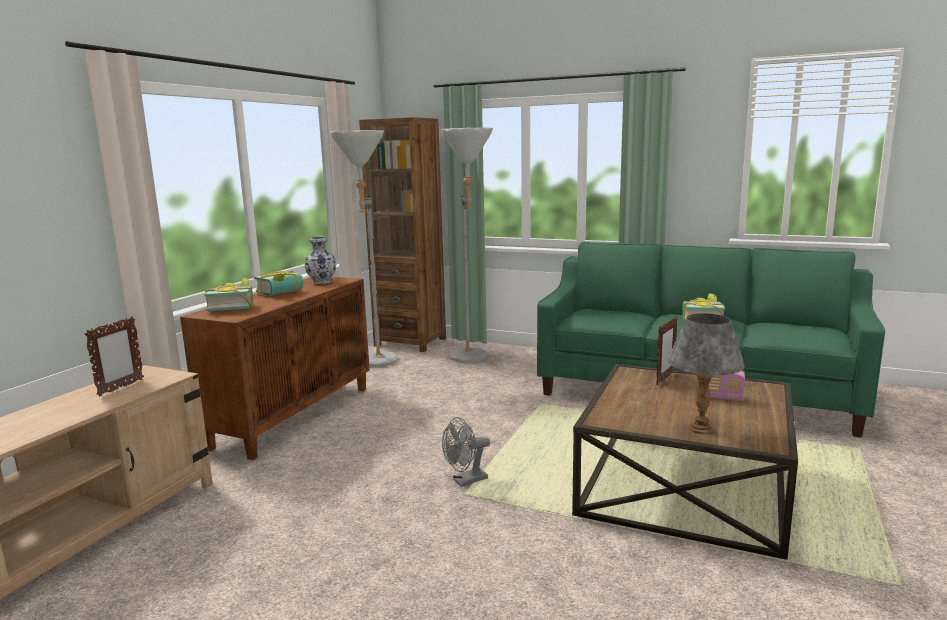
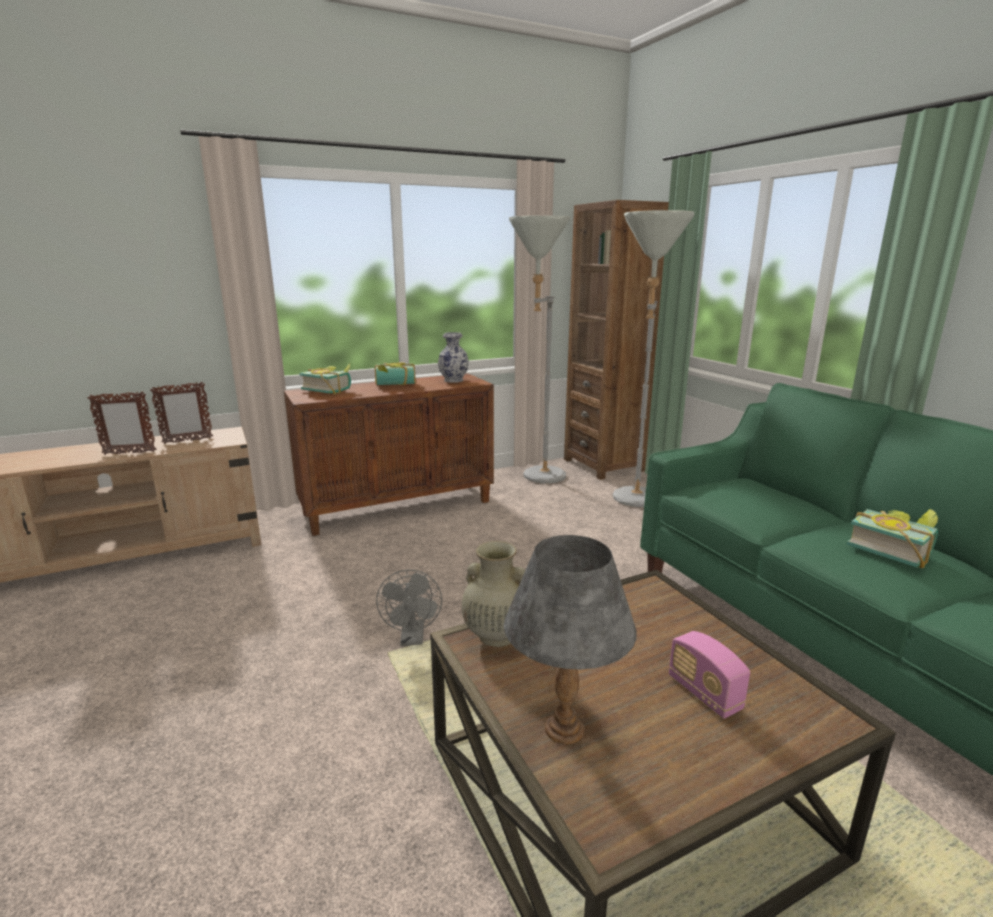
camera: 40 degrees right, 5 degrees up
grey fan [442,417,490,487] -> grey fan turned 105 degrees counterclockwise [376,569,442,646]
picture frame [656,316,678,385] -> picture frame moved to [87,391,156,455]
none -> beige vase [462,541,525,647]

